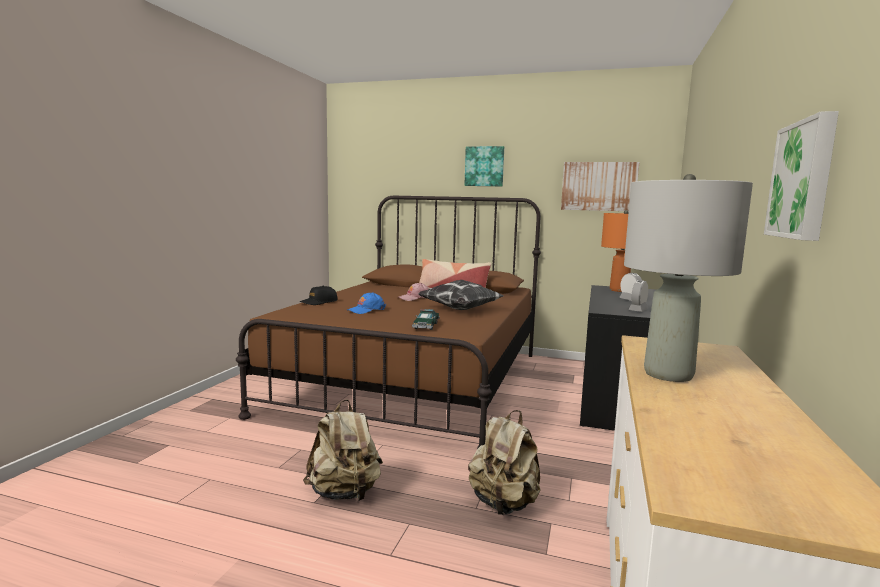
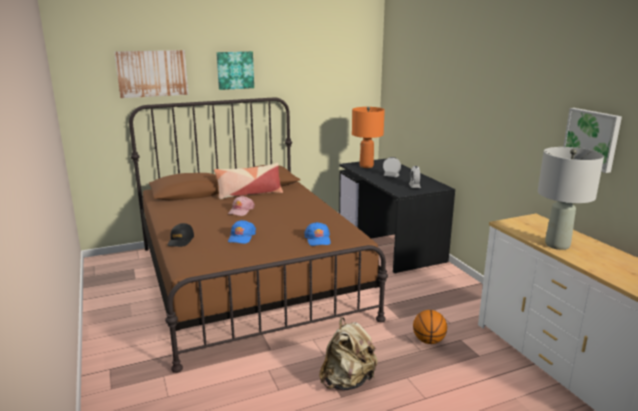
camera: 40 degrees left, 10 degrees up
toy car [412,309,439,330] -> blue cap [304,222,331,246]
pillow [418,280,503,310] -> none
beige backpack [468,410,541,515] -> basketball [413,310,447,344]
picture [561,162,639,211] -> picture moved to [114,50,189,98]

